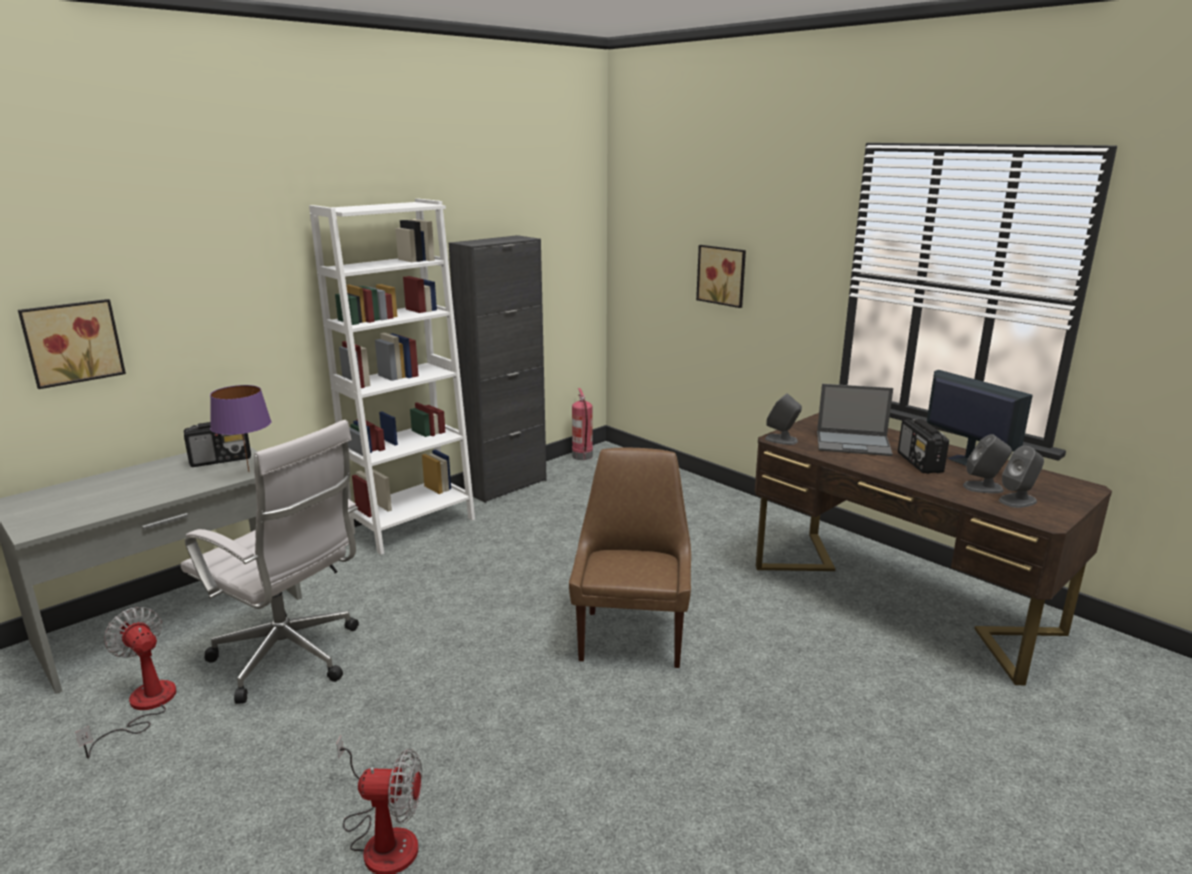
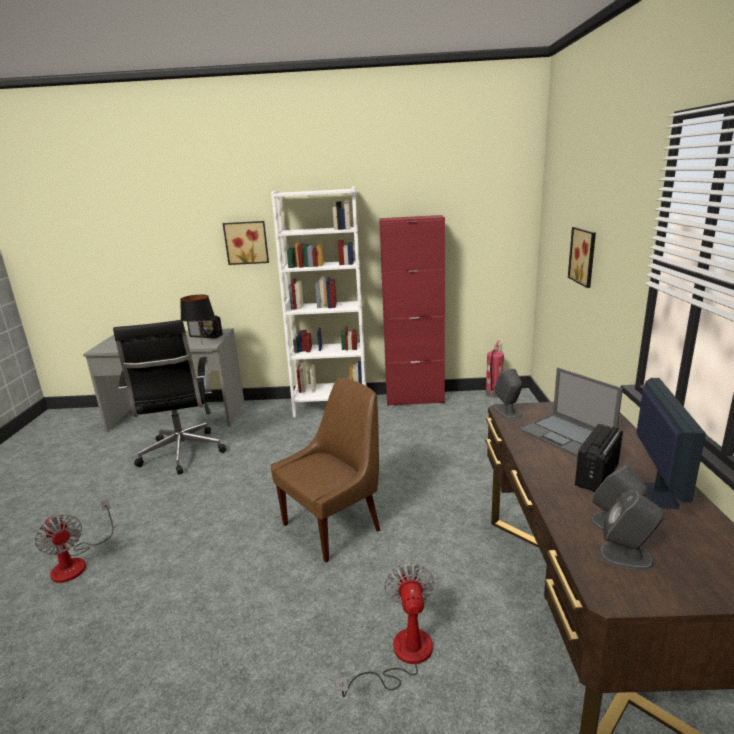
camera: 45 degrees right, 0 degrees up
picture [18,299,126,389] -> picture moved to [223,221,269,265]
fan [75,607,176,758] -> fan moved to [335,563,434,697]
white office chair [181,420,359,704] -> black office chair [113,320,226,475]
purple table lamp [210,385,271,471] -> black table lamp [180,295,215,345]
black cabinet [449,235,547,503] -> red cabinet [379,215,445,406]

